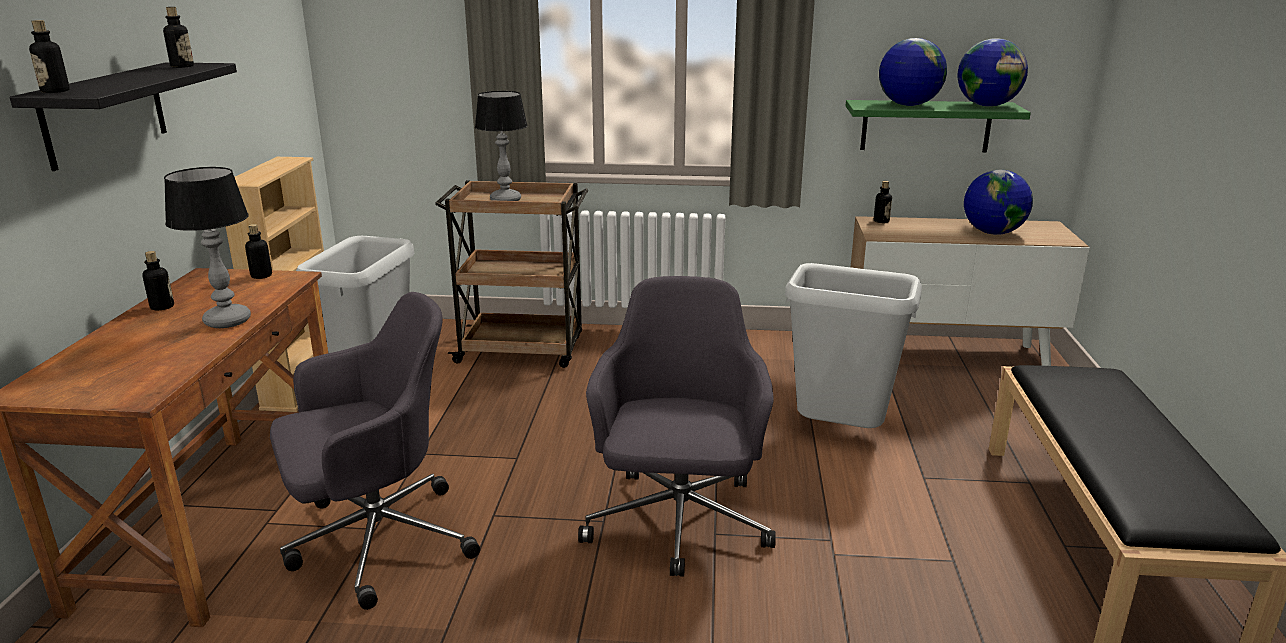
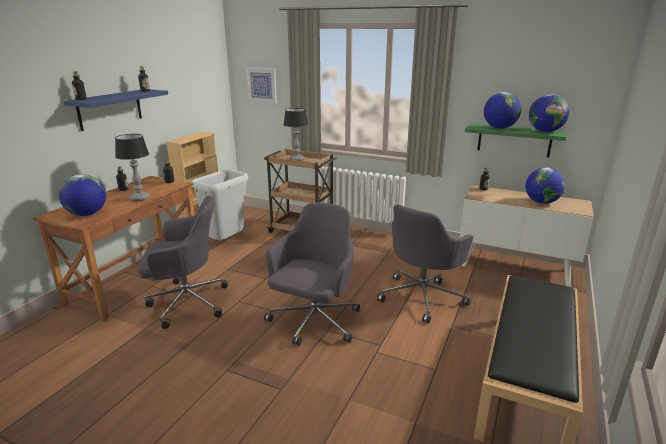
camera: 20 degrees right, 0 degrees up
black shelf [10,62,237,171] -> blue shelf [63,90,168,131]
grey trash can [785,263,922,428] -> grey office chair [377,204,473,323]
none -> globe [59,174,106,216]
none -> picture [246,67,277,103]

